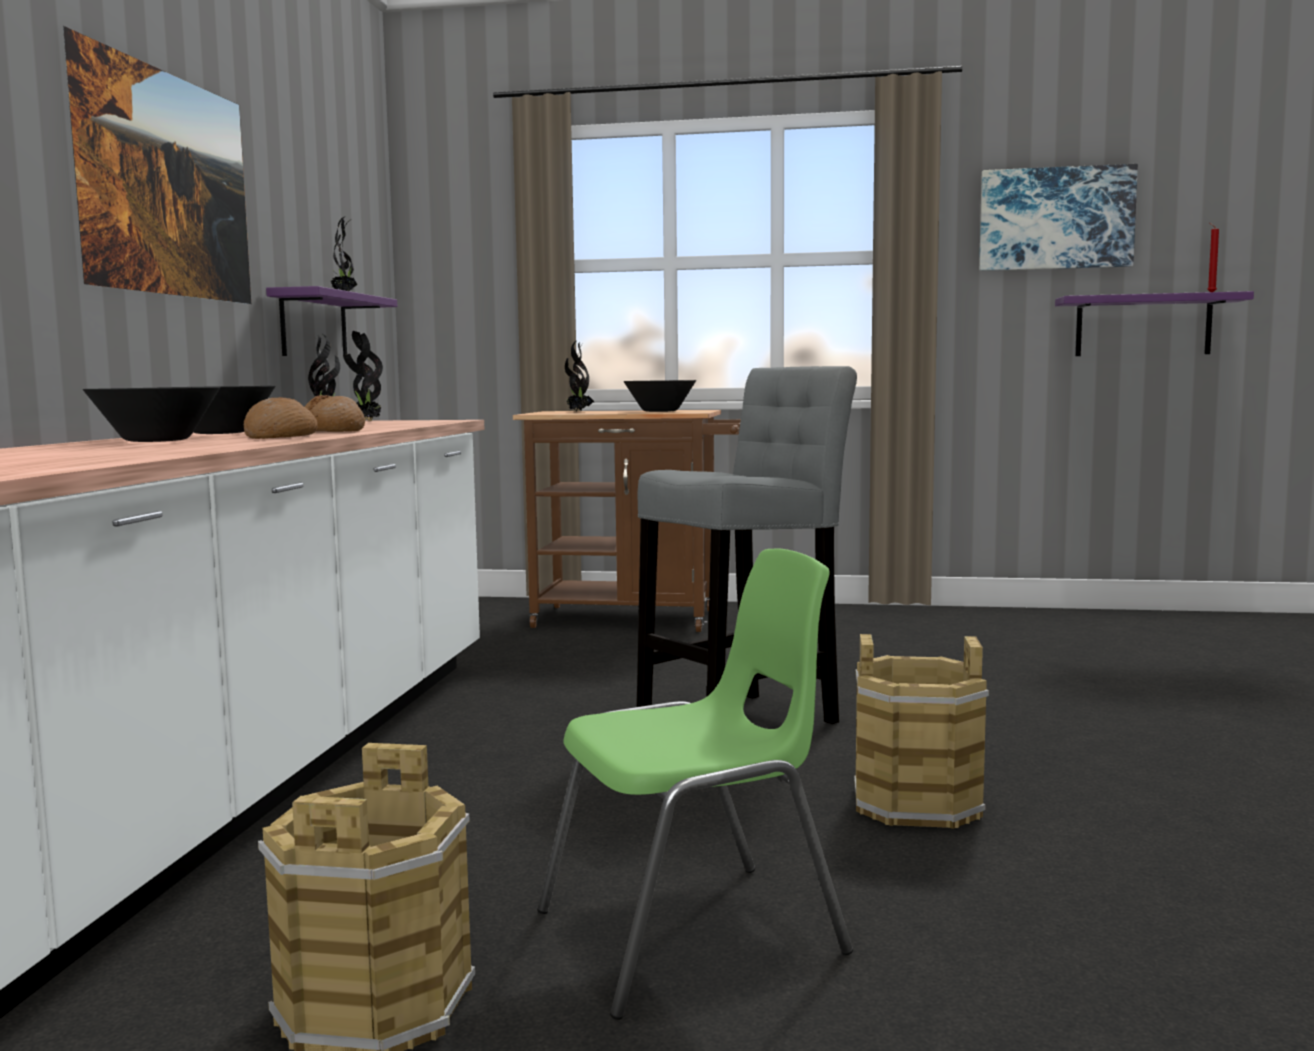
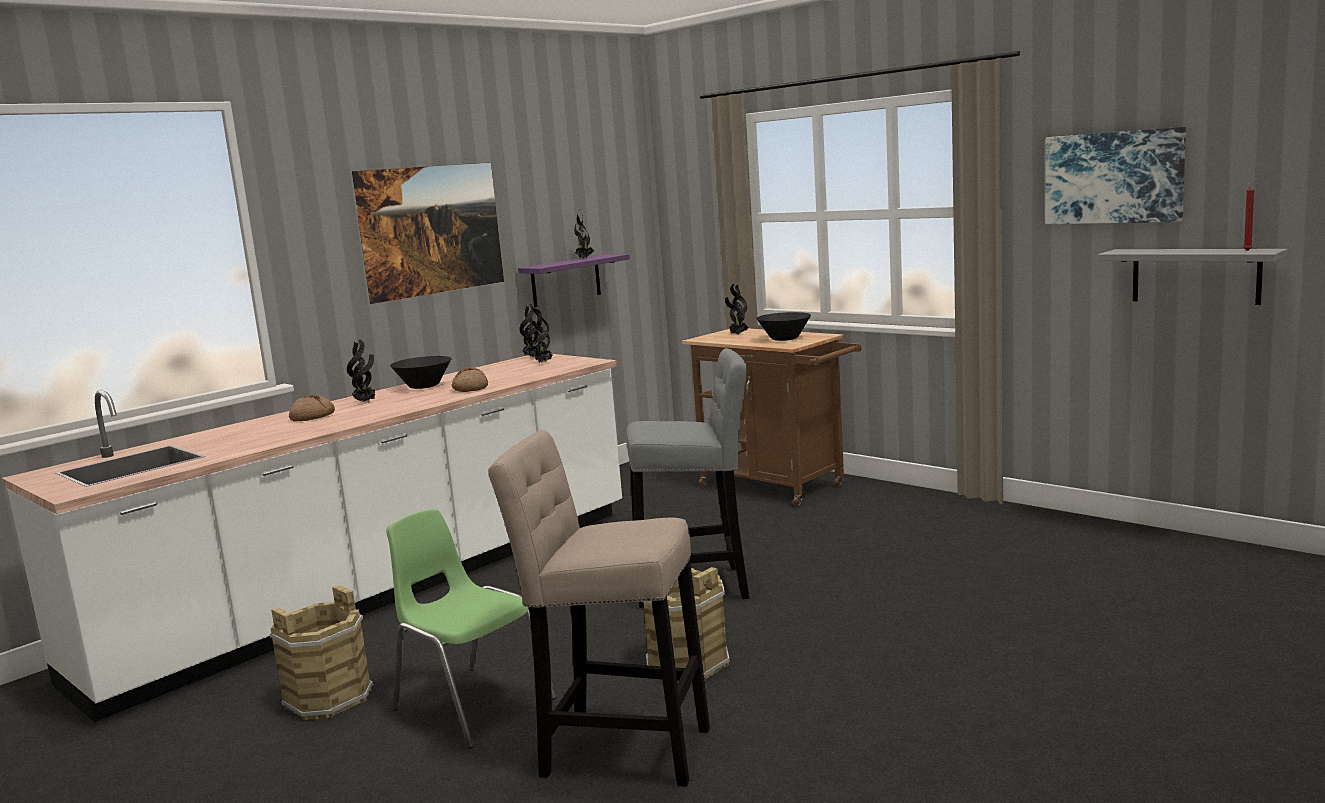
camera: 35 degrees right, 5 degrees up
black bowl [83,387,220,442] -> potted plant [347,339,375,402]
bread [244,397,318,439] -> bread moved to [289,394,335,421]
green chair [537,548,853,1020] -> green chair turned 150 degrees counterclockwise [386,509,556,749]
purple shelf [1055,291,1254,356] -> grey shelf [1098,249,1288,305]
none -> beige stool [488,430,710,787]

